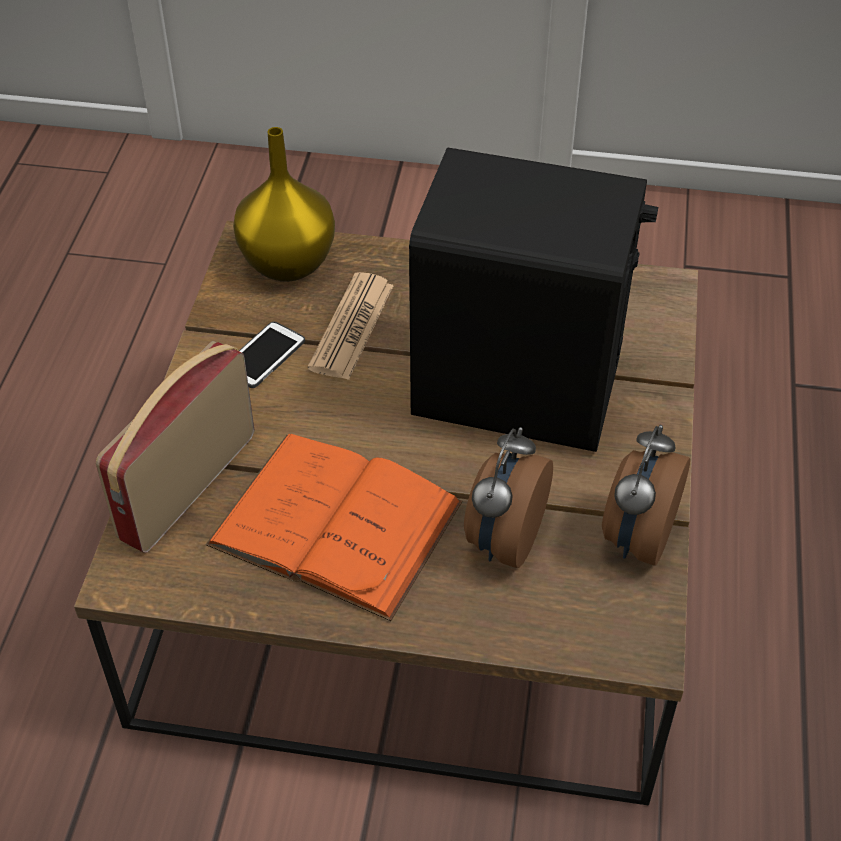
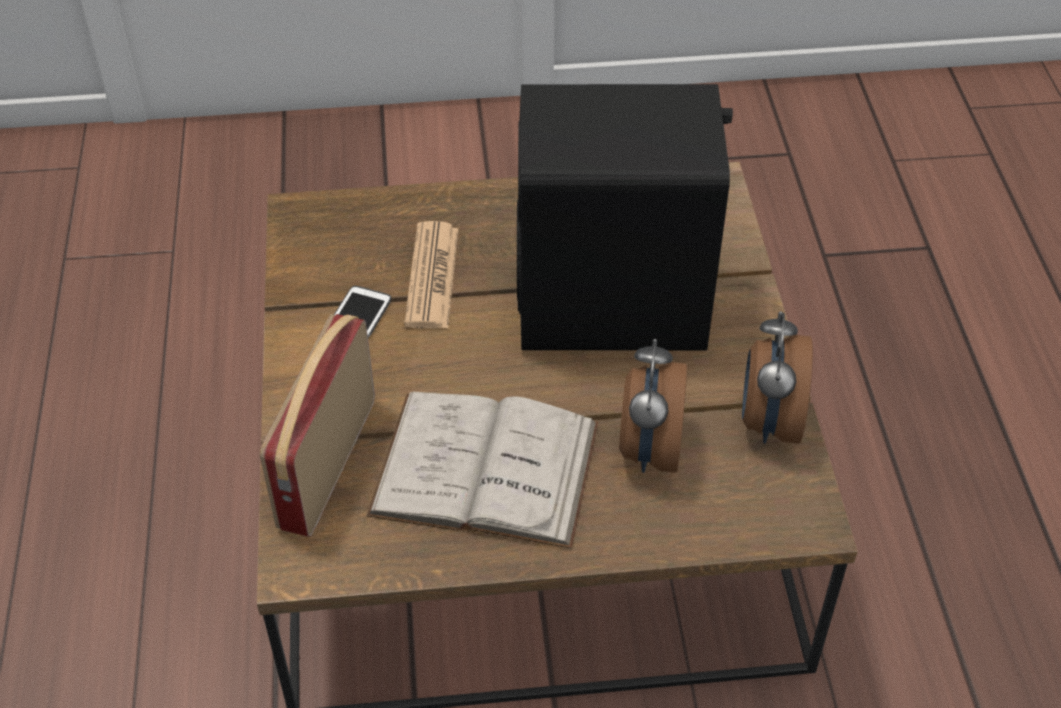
camera: 15 degrees left, 0 degrees up
orange book [206,434,463,621] -> white book [366,392,599,549]
yellow vase [233,127,335,282] -> none

